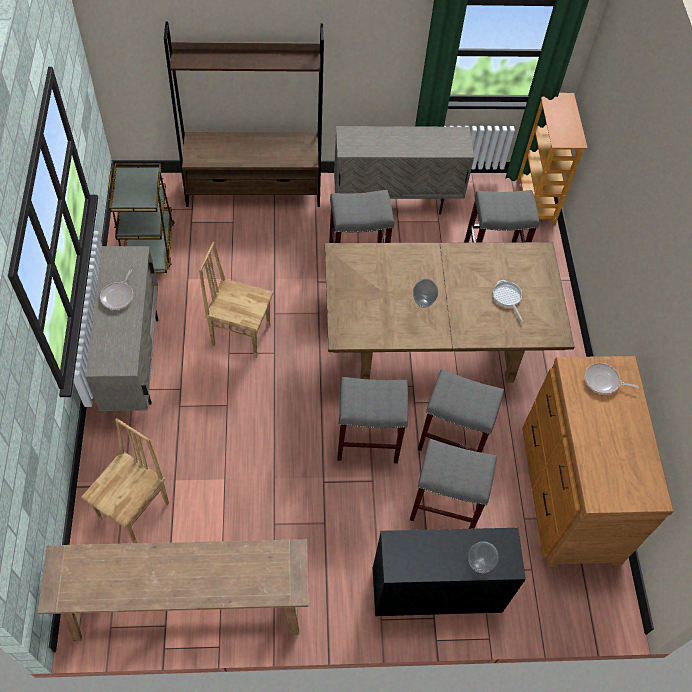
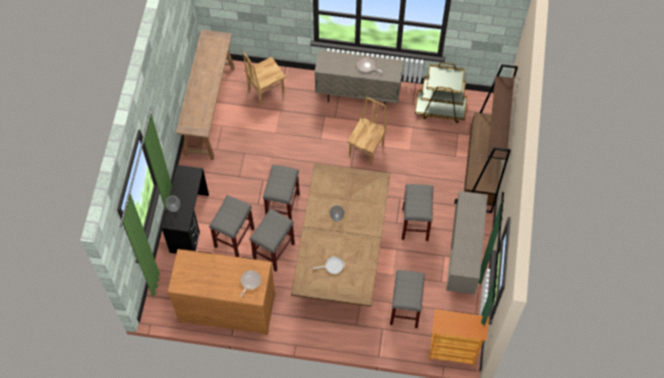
camera: 105 degrees right, 5 degrees up
brown chair [81,418,169,543] -> brown chair turned 105 degrees clockwise [243,52,286,107]

